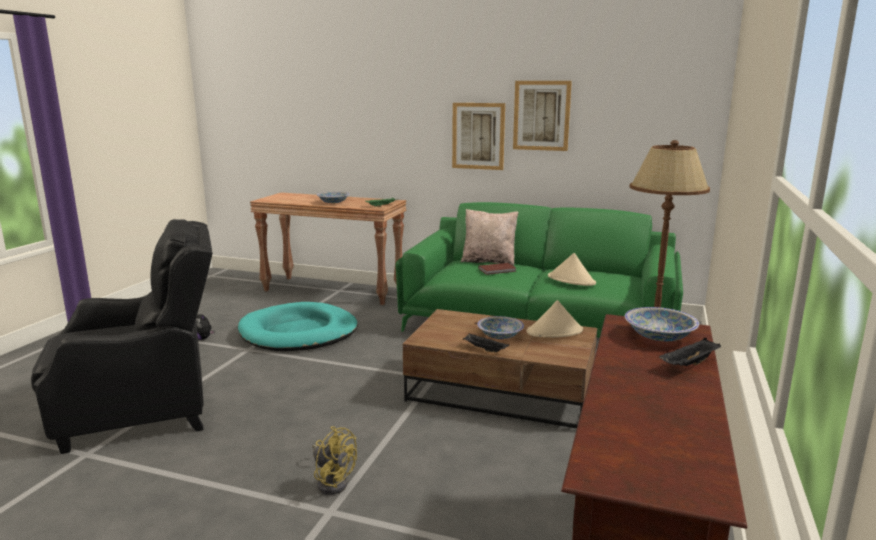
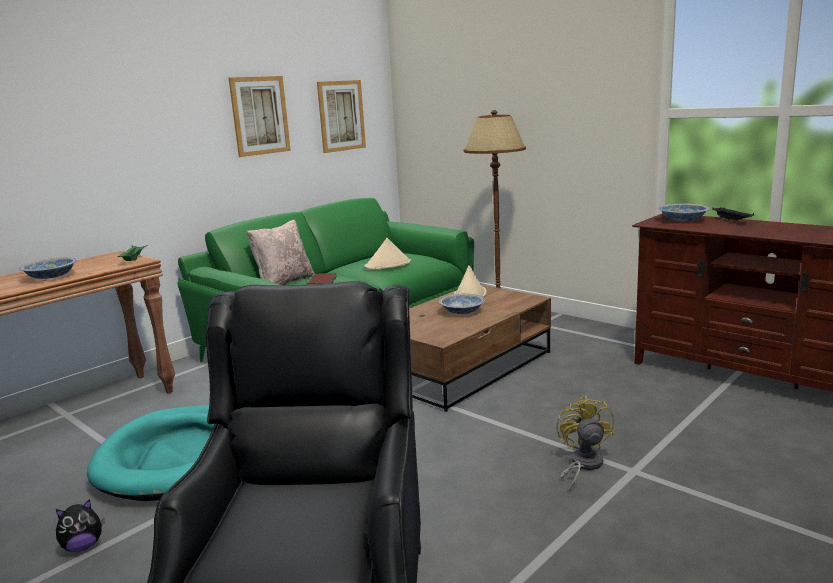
camera: 65 degrees left, 0 degrees up
yellow fan [312,426,357,495] -> yellow fan turned 60 degrees counterclockwise [557,396,614,492]
picture [452,103,505,170] -> picture moved to [317,80,366,153]
black tray [463,333,509,352] -> none

